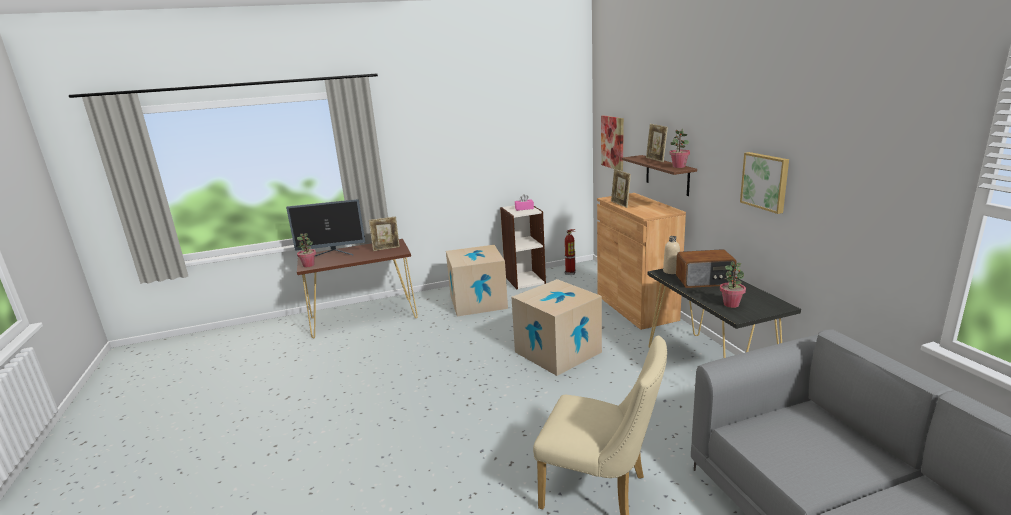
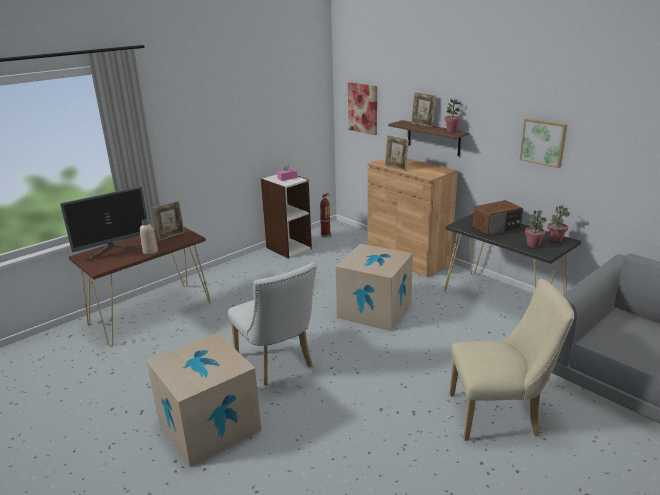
camera: 25 degrees left, 5 degrees up
potted plant [297,233,316,267] -> potted plant moved to [547,205,570,242]
cardboard box [446,245,508,316] -> cardboard box moved to [147,333,261,467]
beige bottle [663,236,680,274] -> beige bottle moved to [140,219,158,254]
none -> white chair [228,263,316,386]

